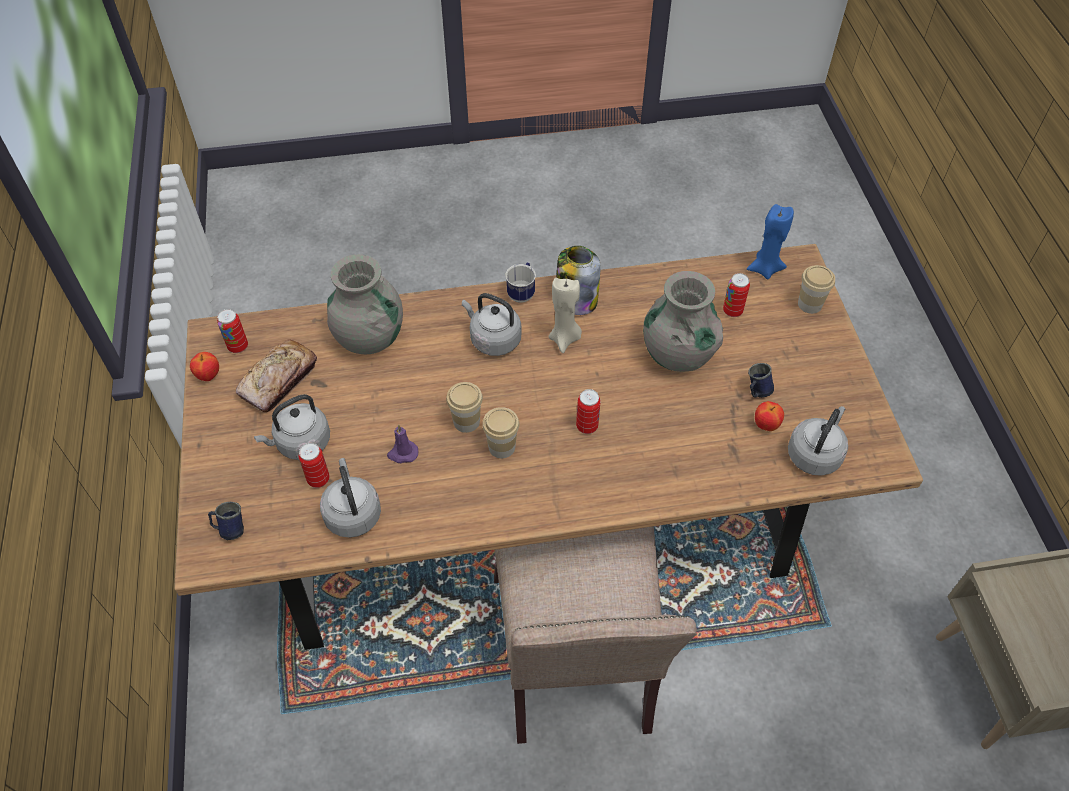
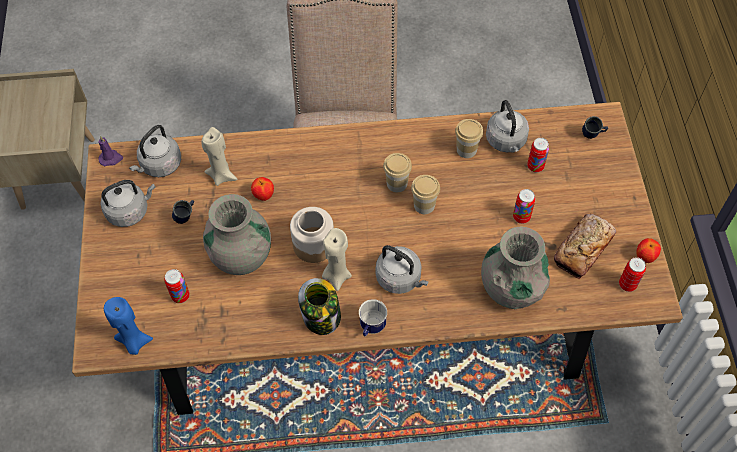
camera: 175 degrees left, 5 degrees up
grey kettle [254,394,330,460] -> grey kettle moved to [101,180,156,227]
purple candle [387,424,418,463] -> purple candle moved to [98,136,123,166]
can [576,389,601,434] -> can moved to [513,189,535,224]
apple [755,401,784,431] -> apple moved to [251,177,274,201]
cup [798,265,835,314] -> cup moved to [455,119,483,158]
none -> beige candle [201,127,237,186]
none -> jar [290,207,334,263]

